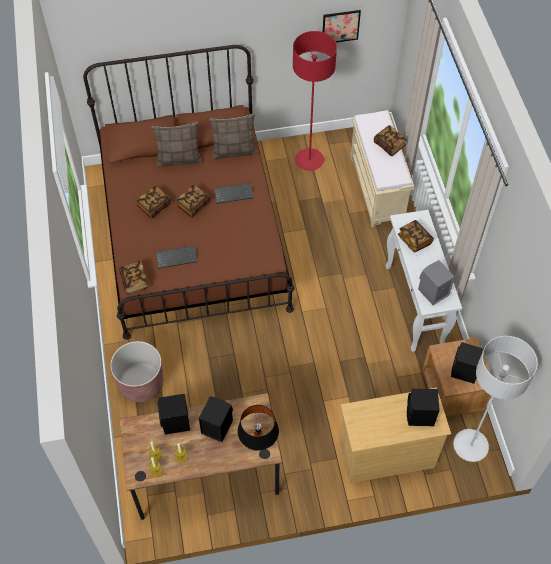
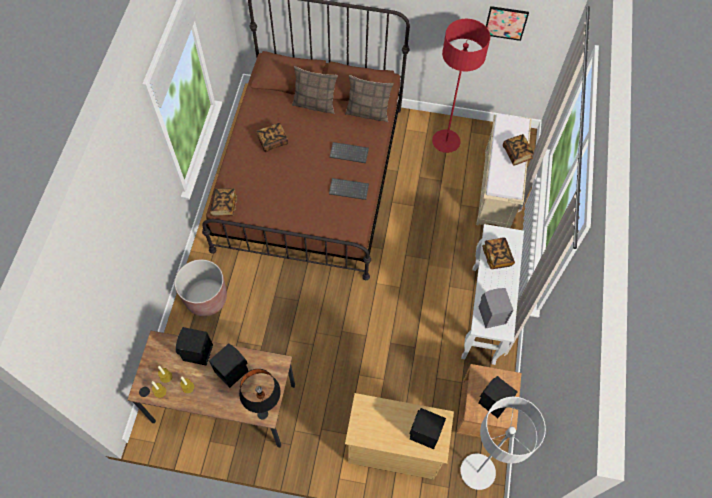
camera: 20 degrees right, 5 degrees up
keyboard [156,246,197,269] -> keyboard moved to [329,178,369,200]
book [176,185,210,218] -> none

